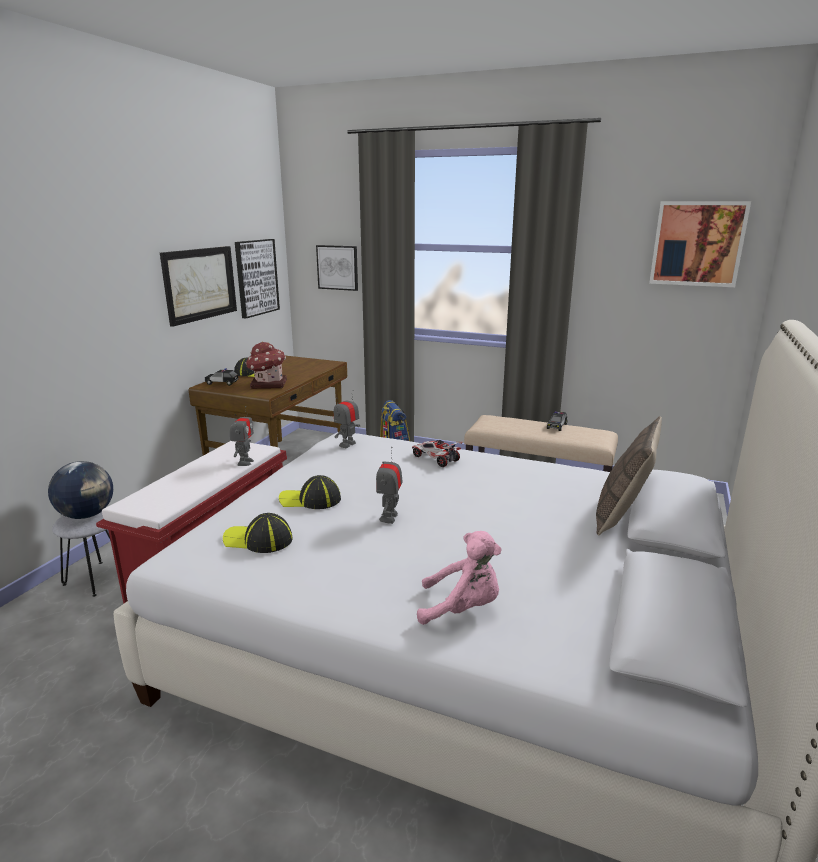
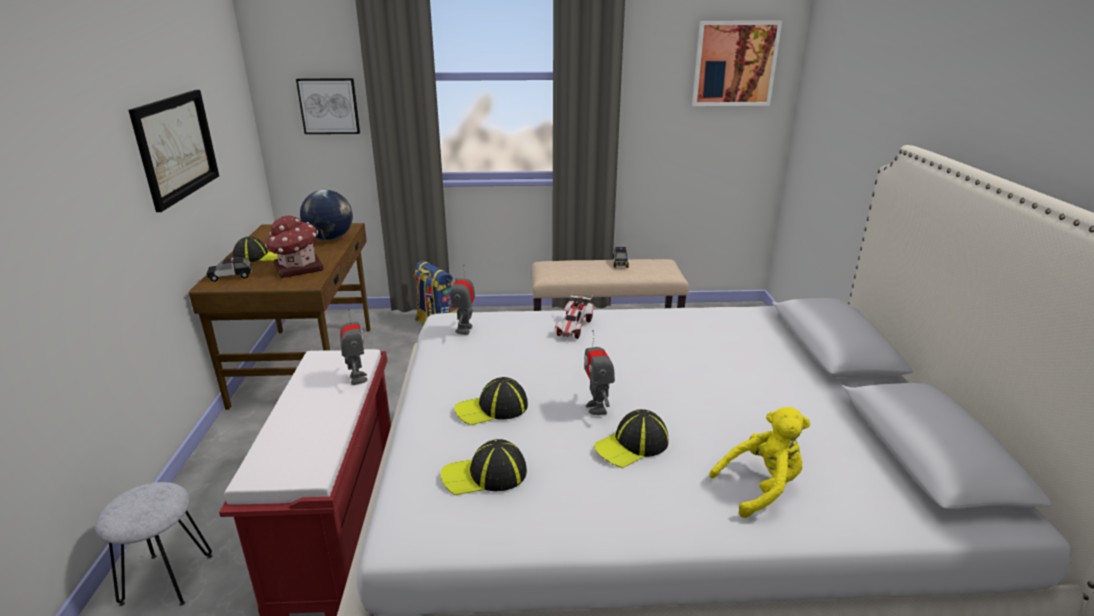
camera: 25 degrees left, 5 degrees up
globe [48,461,113,519] -> globe moved to [300,190,353,240]
picture [235,239,280,318] -> none
toy car [412,440,463,467] -> toy car turned 90 degrees counterclockwise [555,291,594,339]
pink plush toy [417,531,501,625] -> yellow plush toy [709,407,811,518]
pillow [596,416,662,535] -> none
none -> cap [594,409,668,468]

